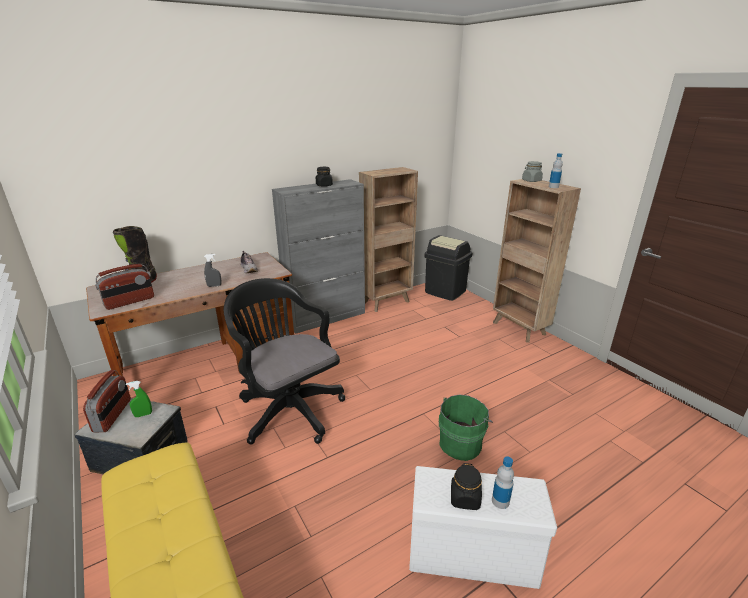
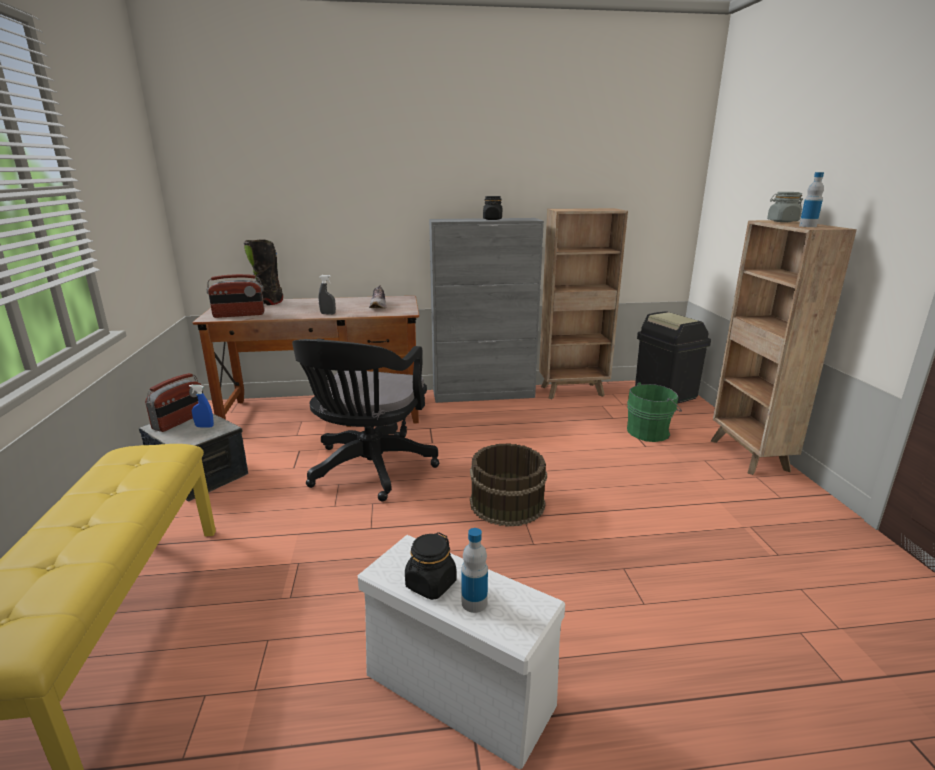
camera: 25 degrees right, 5 degrees down
green spray bottle [126,381,152,417] -> blue spray bottle [189,385,214,427]
black office chair [224,278,345,444] -> black office chair turned 150 degrees counterclockwise [292,339,439,501]
green bucket [439,394,493,461] -> green bucket moved to [627,382,682,442]
none -> brown bucket [470,443,547,527]

